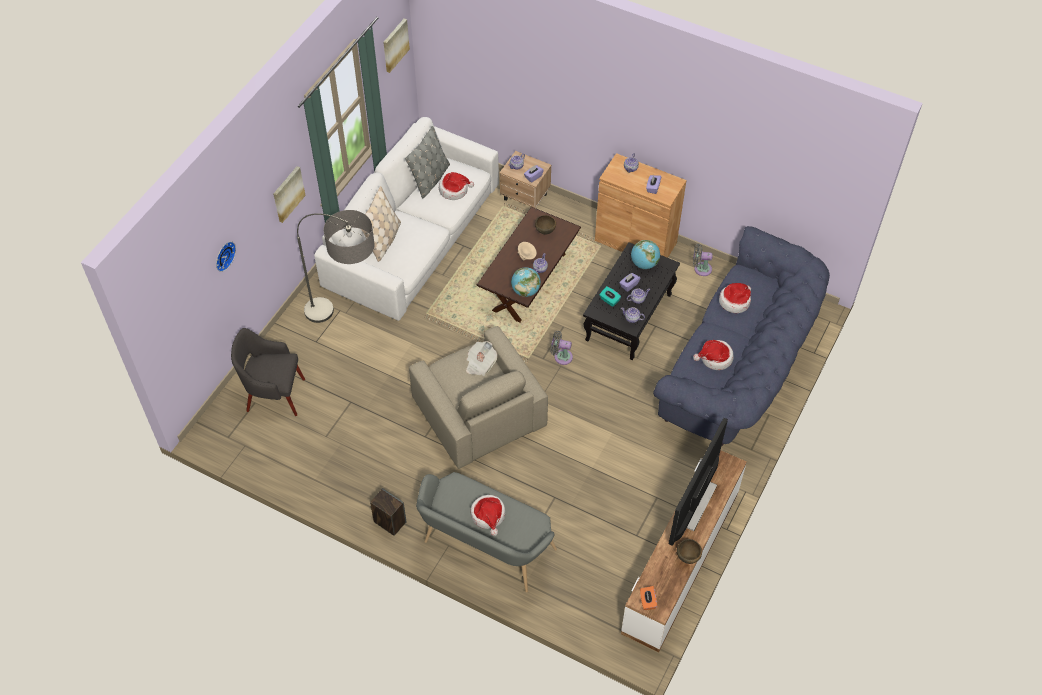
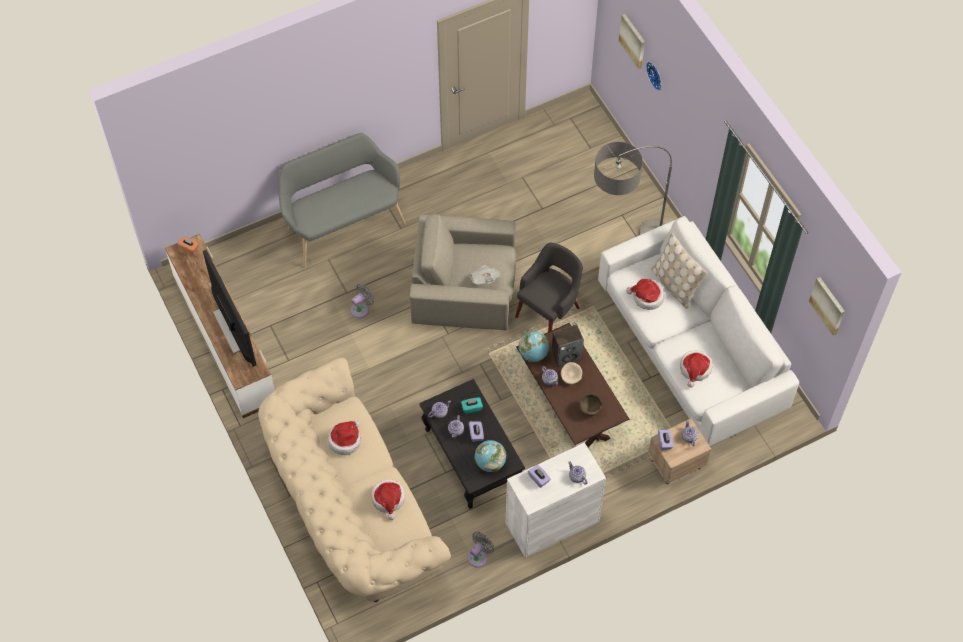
camera: 125 degrees right, 5 degrees up
grey armchair [231,328,305,416] -> grey armchair moved to [515,243,583,332]
picture [273,166,306,223] -> picture moved to [619,14,645,69]
speaker [370,488,406,536] -> speaker moved to [551,325,584,367]
grey pillow [405,126,450,198] -> none
hat [470,495,505,536] -> hat moved to [626,279,665,310]
grey fan [551,331,573,365] -> grey fan moved to [351,283,374,318]
brown cabinet [595,153,687,258] -> white cabinet [506,442,606,558]
blue sofa [653,226,830,446] -> beige sofa [258,358,451,602]
brown bowl [677,539,702,564] -> none

